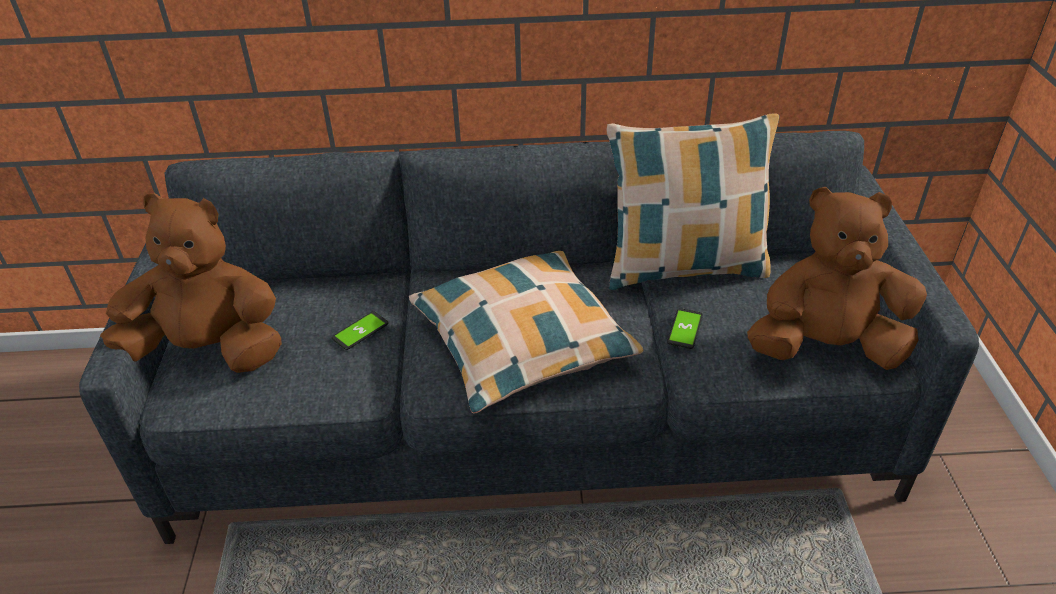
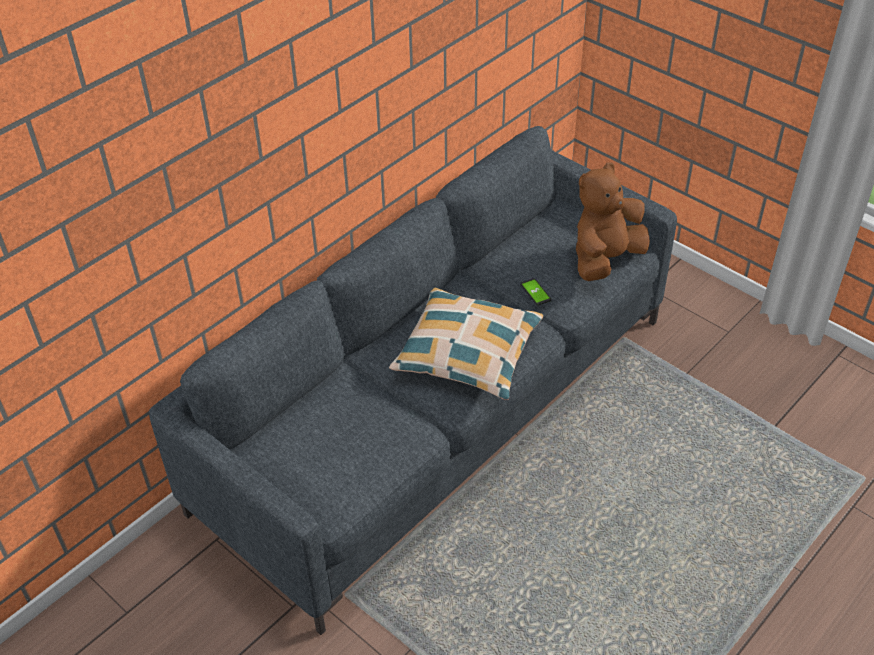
camera: 45 degrees left, 5 degrees up
brown plush toy [100,193,282,373] -> none
phone [332,311,389,350] -> none
pillow [606,113,779,290] -> none

